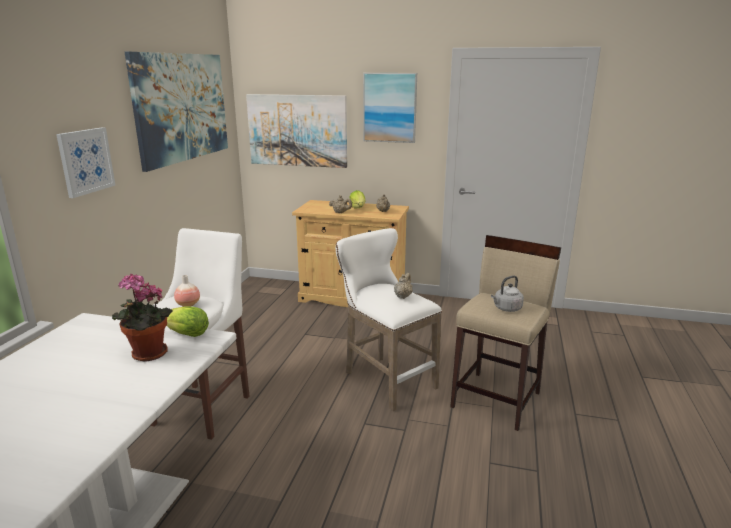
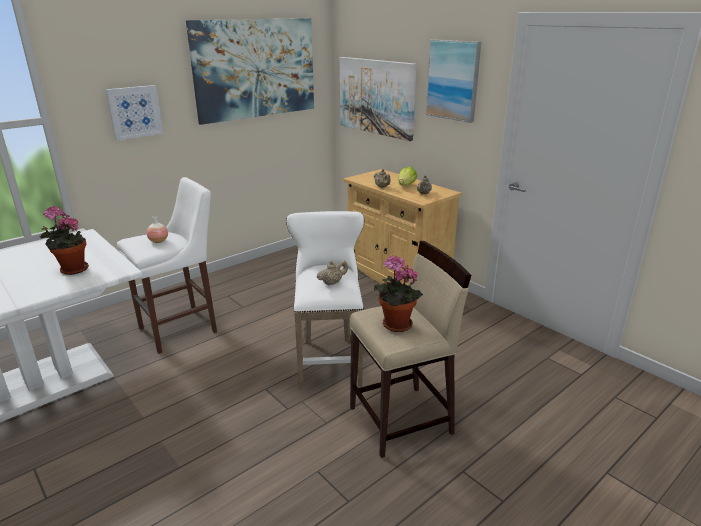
camera: 35 degrees right, 5 degrees up
lettuce [166,306,209,337] -> none
grey kettle [491,275,524,312] -> potted plant [374,255,423,332]

